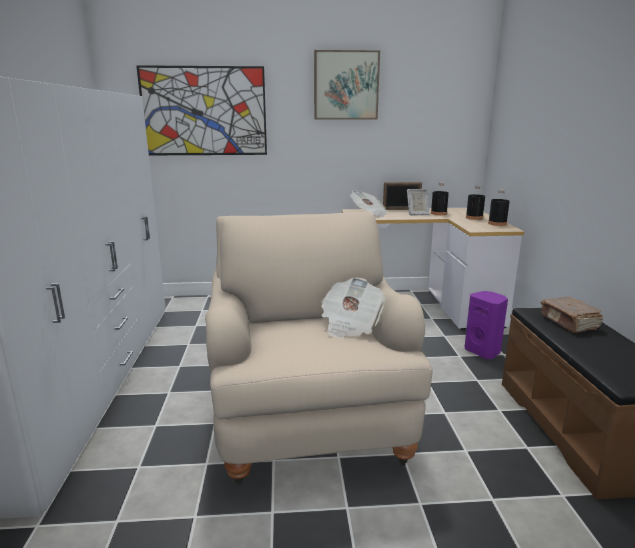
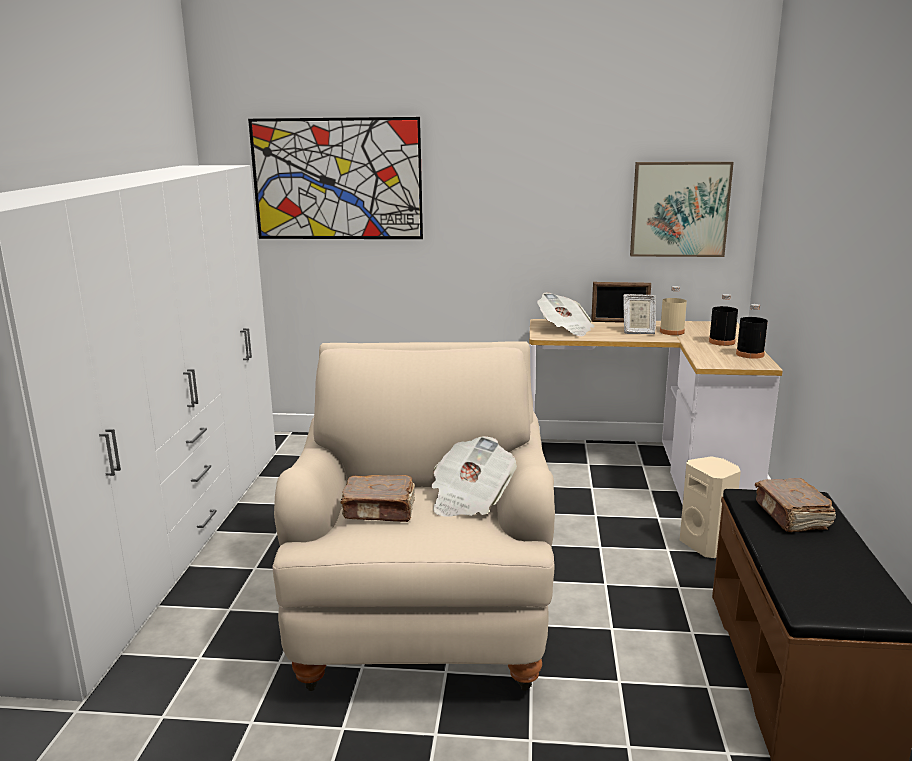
camera: 10 degrees right, 0 degrees up
picture [314,50,380,119] -> picture moved to [630,162,734,257]
black bottle [431,183,449,215] -> beige bottle [660,286,687,335]
purple speaker [465,291,508,359] -> beige speaker [680,456,741,558]
none -> brown book [340,475,416,522]

